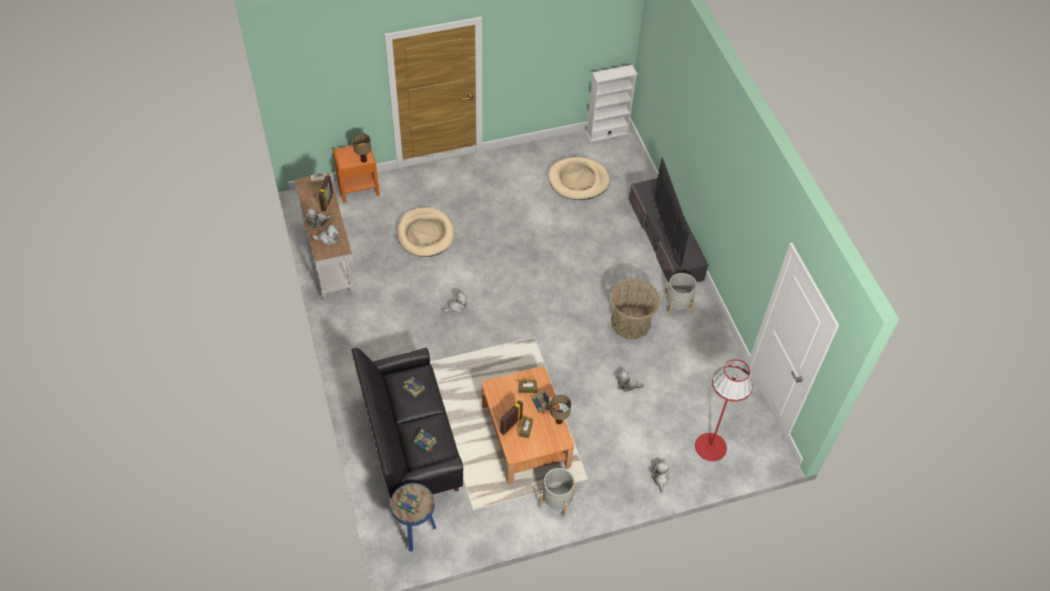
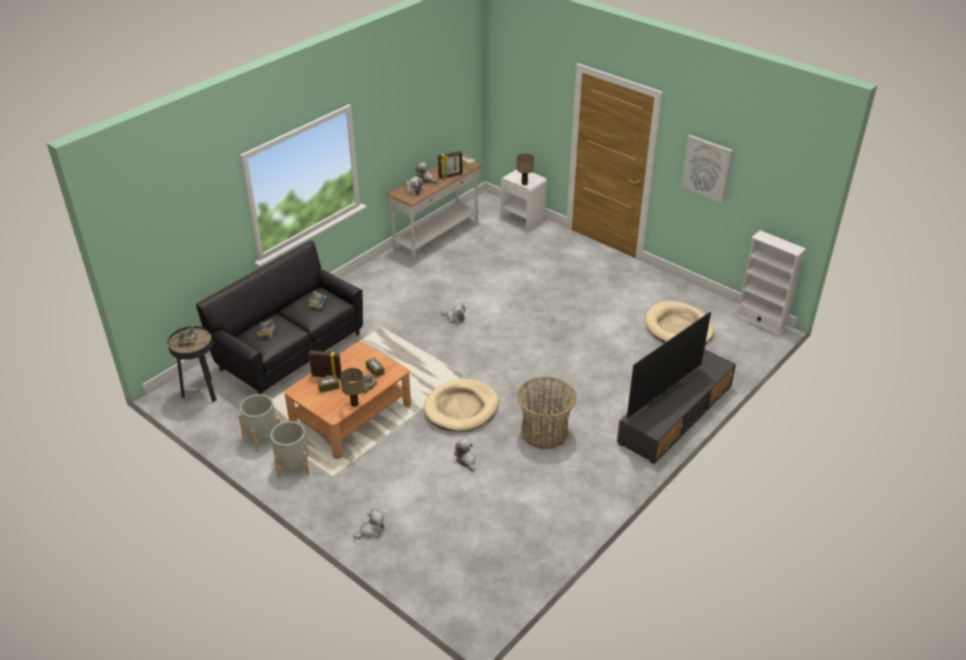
camera: 60 degrees right, 15 degrees down
orange nightstand [333,143,380,203] -> white nightstand [500,169,547,231]
blue side table [390,483,436,551] -> black side table [168,326,217,402]
beige dog bed [397,207,454,257] -> beige dog bed moved to [424,379,499,432]
grey planter [664,273,697,316] -> grey planter moved to [238,394,280,453]
red floor lamp [695,359,753,461] -> none
none -> picture [681,135,733,203]

